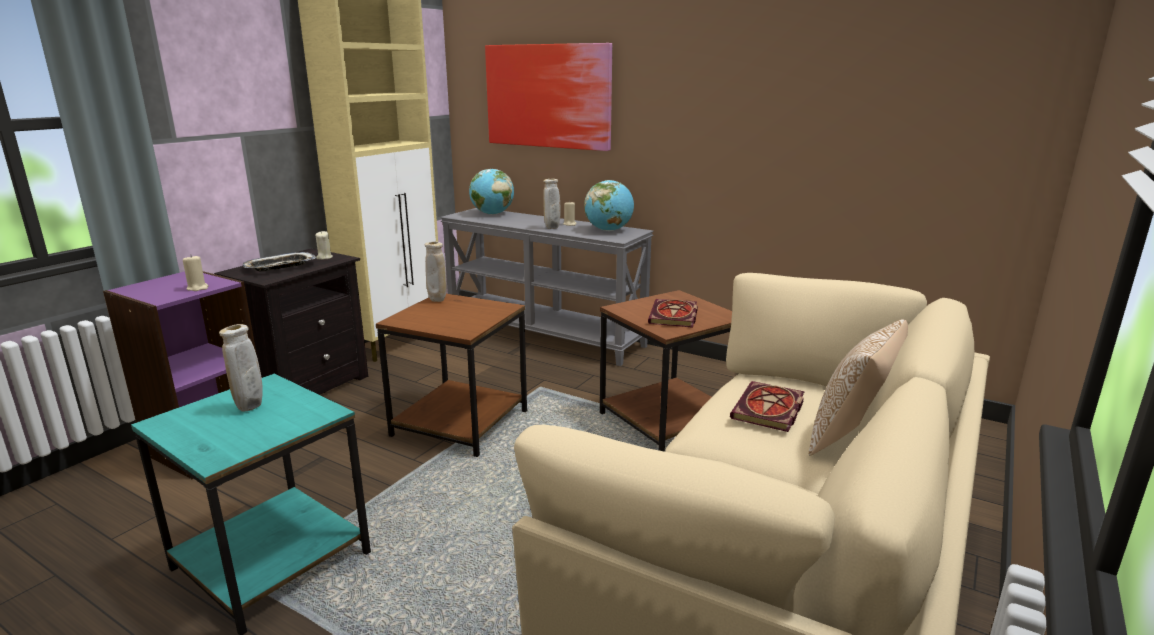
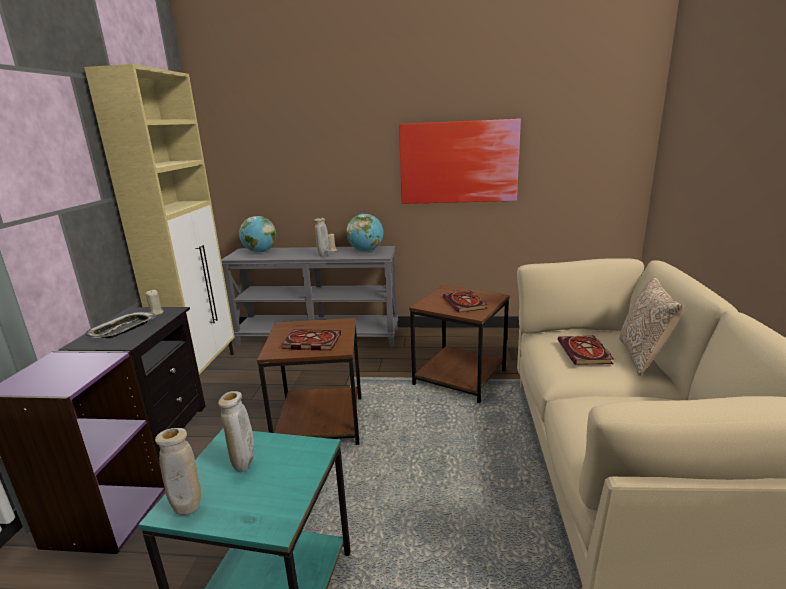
camera: 25 degrees left, 0 degrees up
beige candle [183,255,209,291] -> none
beige vase [425,242,447,302] -> beige vase moved to [155,428,201,516]
picture [485,43,612,151] -> picture moved to [399,119,521,204]
none -> book [282,329,341,351]

